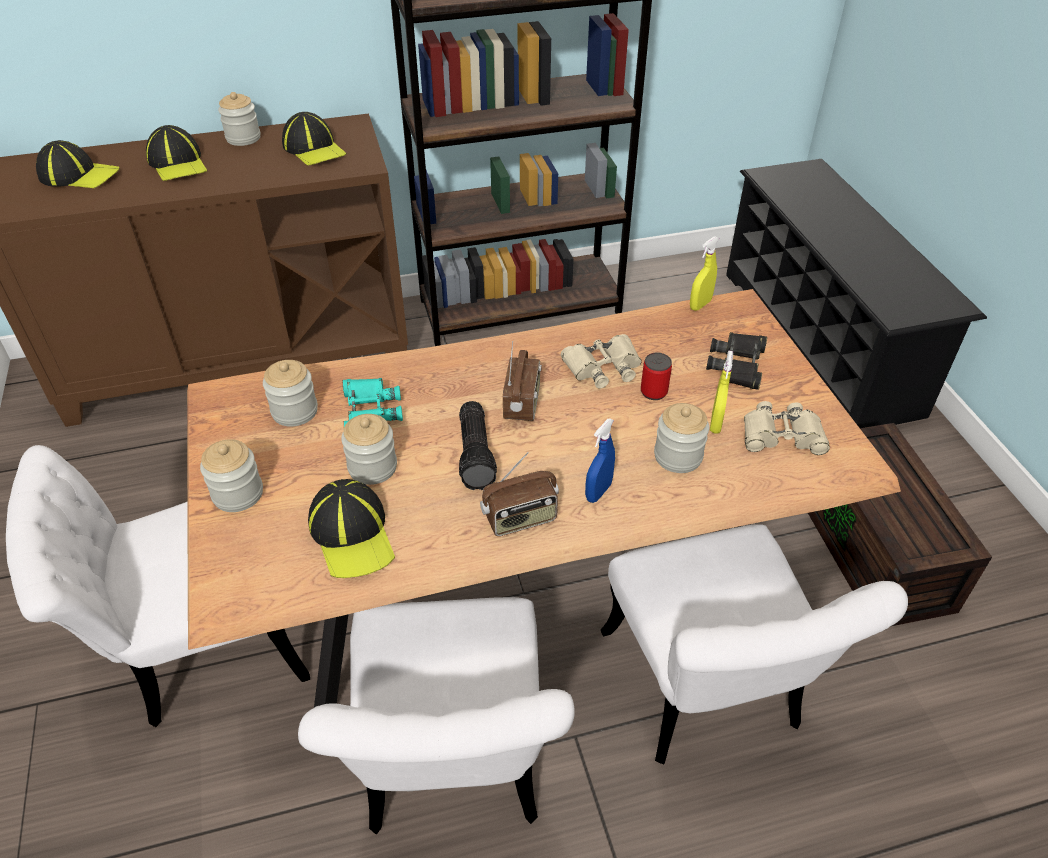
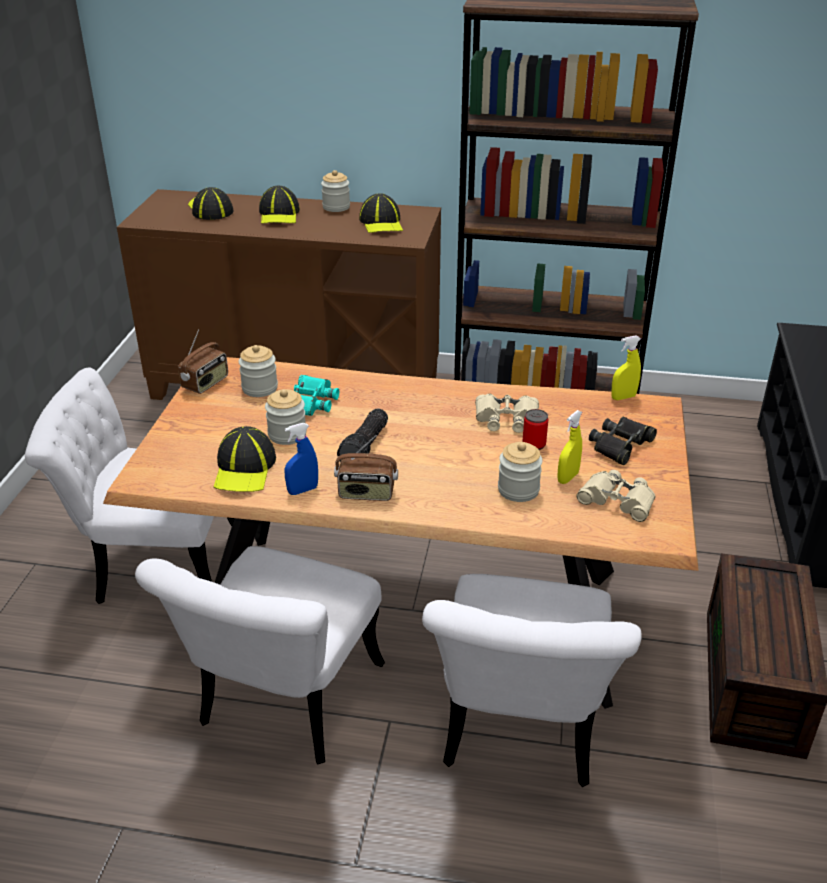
camera: 25 degrees right, 10 degrees down
cap [36,140,120,188] -> cap turned 150 degrees counterclockwise [188,187,233,220]
jar [200,439,263,512] -> none
radio [503,341,542,421] -> radio moved to [178,330,228,394]
blue spray bottle [585,418,615,503] -> blue spray bottle moved to [284,423,318,495]

